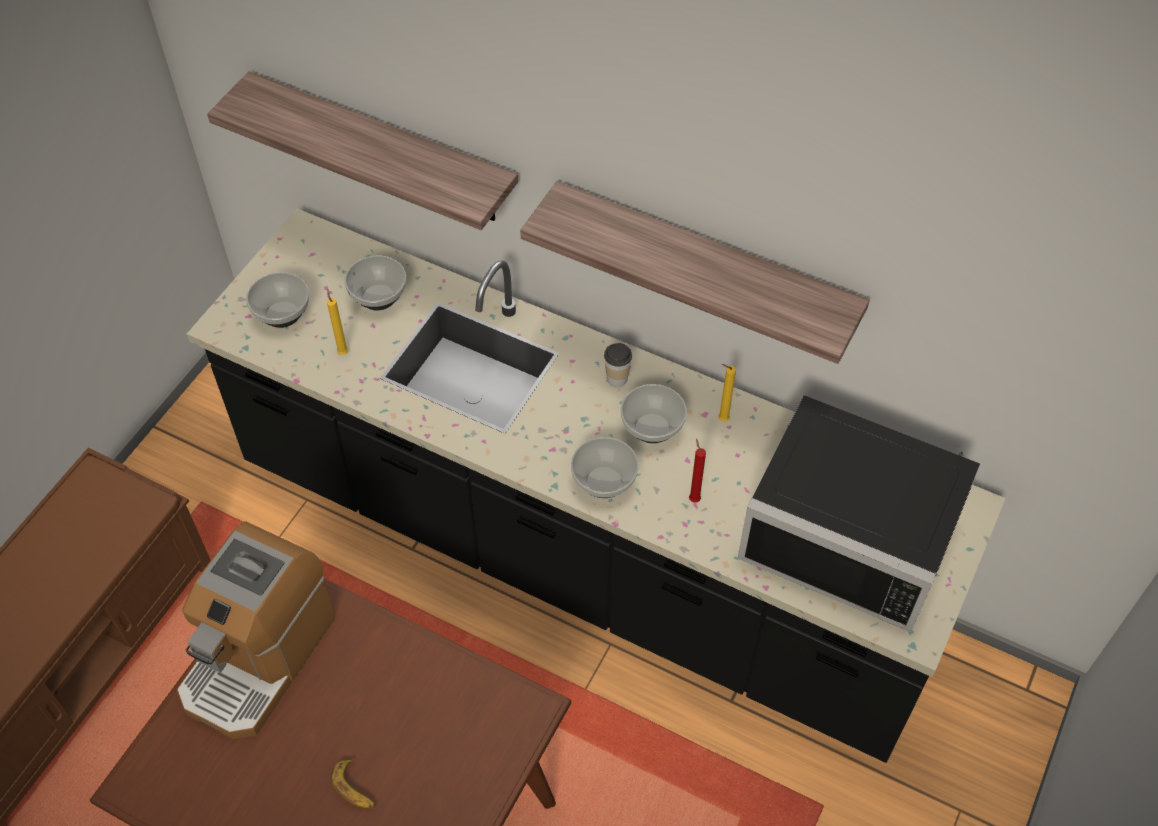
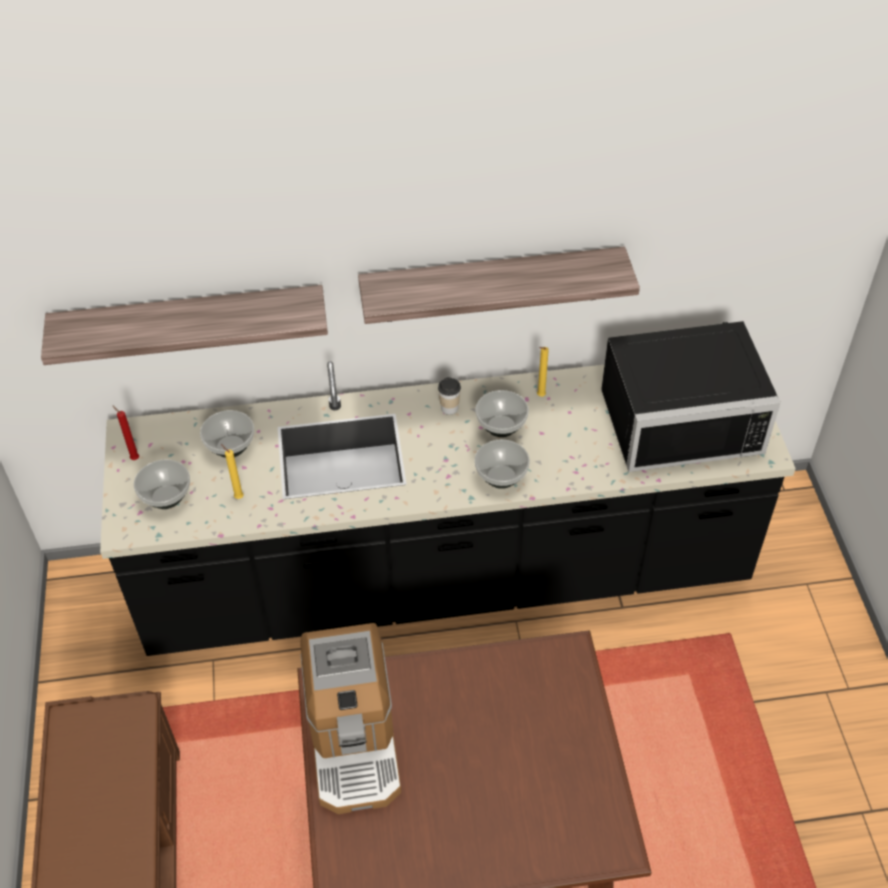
camera: 35 degrees left, 5 degrees down
banana [331,758,375,808] -> none
red candle [689,439,706,503] -> red candle moved to [112,405,139,460]

